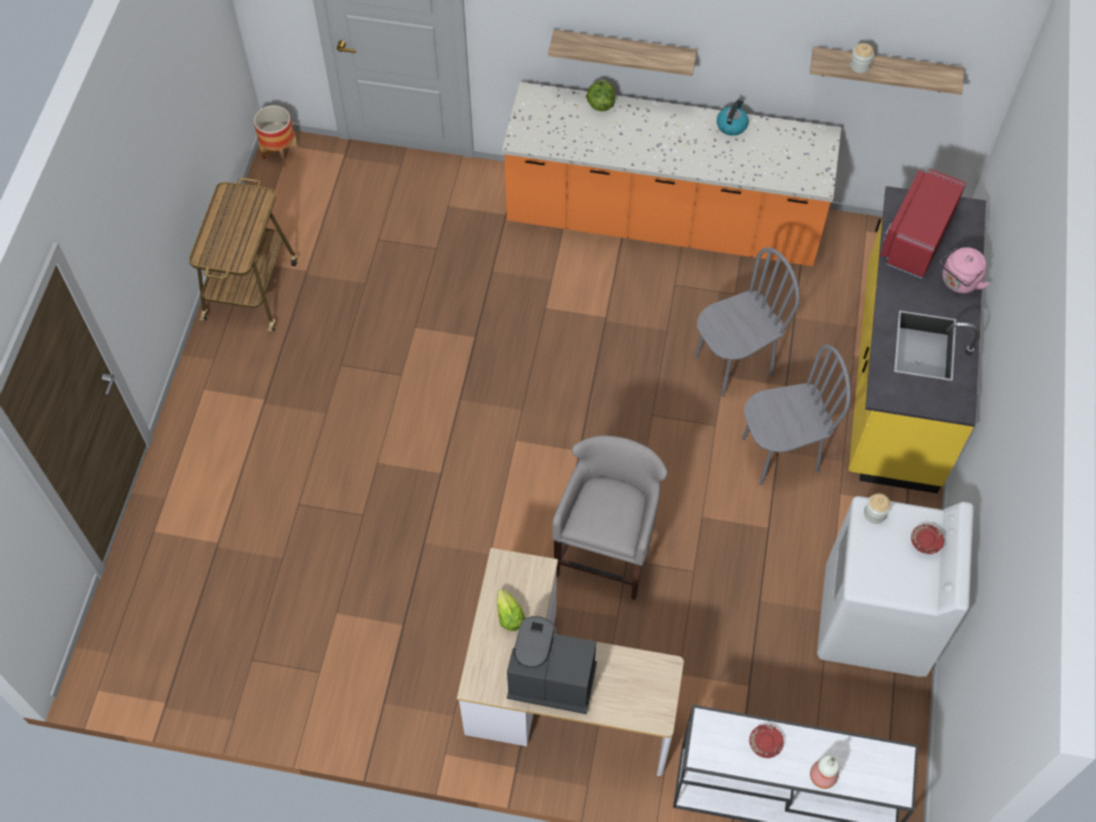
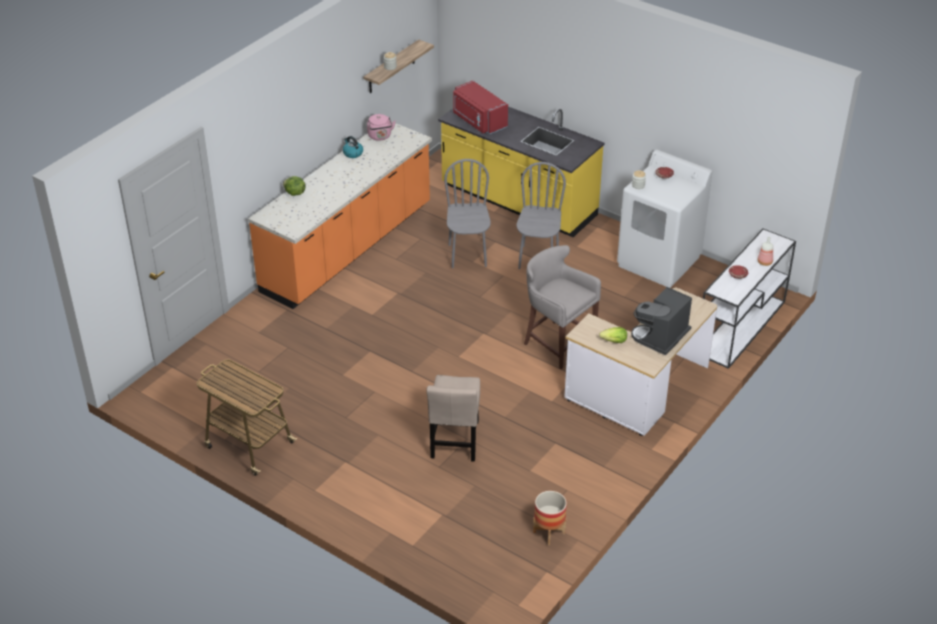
camera: 65 degrees left, 20 degrees down
planter [254,105,298,167] -> planter moved to [533,491,567,545]
shelf [548,30,697,76] -> none
pink kettle [940,247,990,293] -> pink kettle moved to [367,114,396,141]
none -> beige chair [426,375,480,462]

